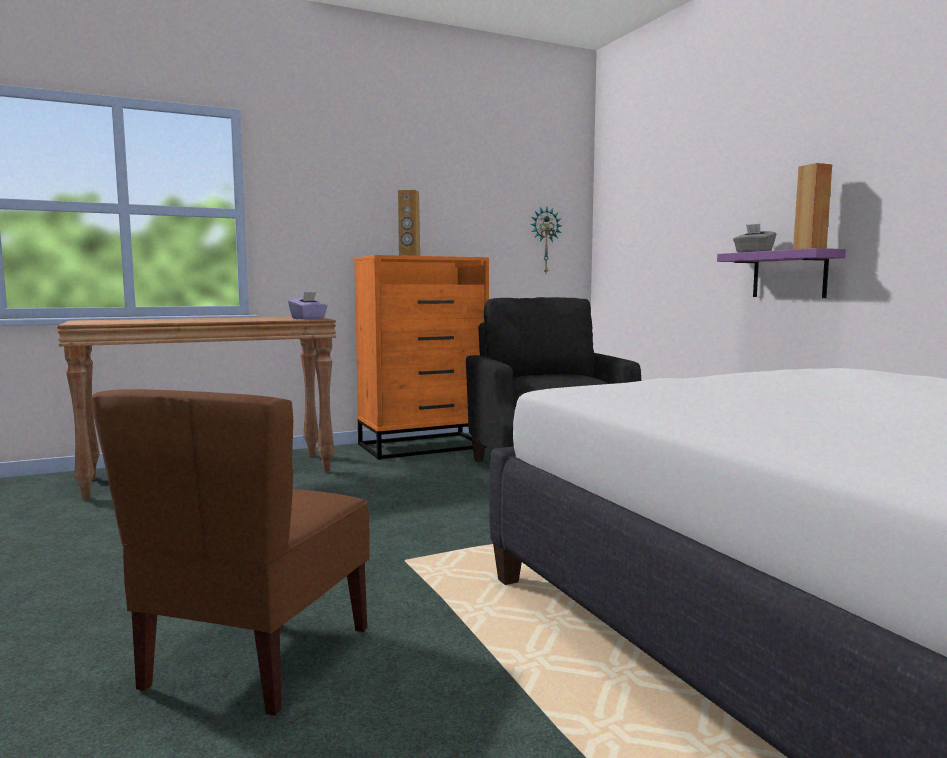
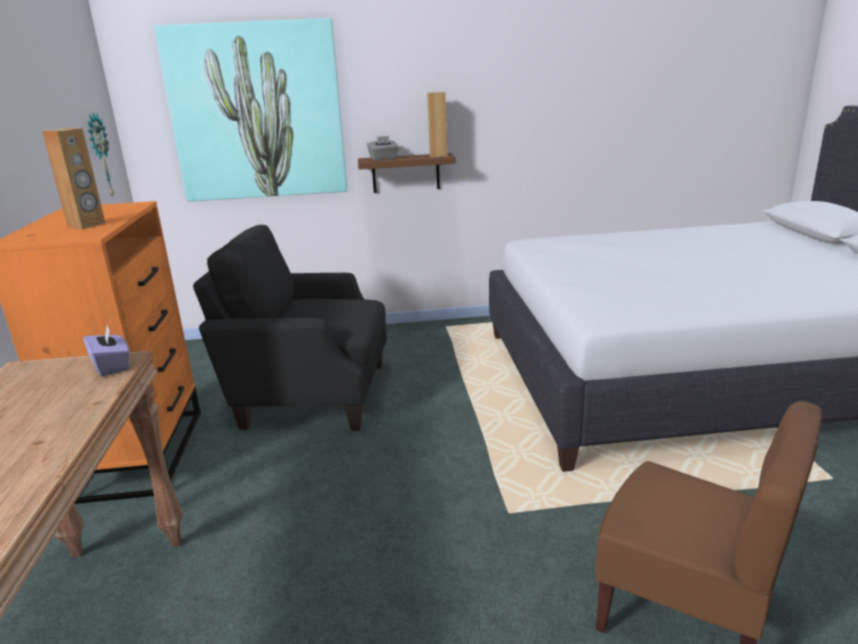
camera: 70 degrees left, 15 degrees up
purple shelf [717,248,846,298] -> brown shelf [358,153,456,193]
none -> picture [154,18,347,201]

